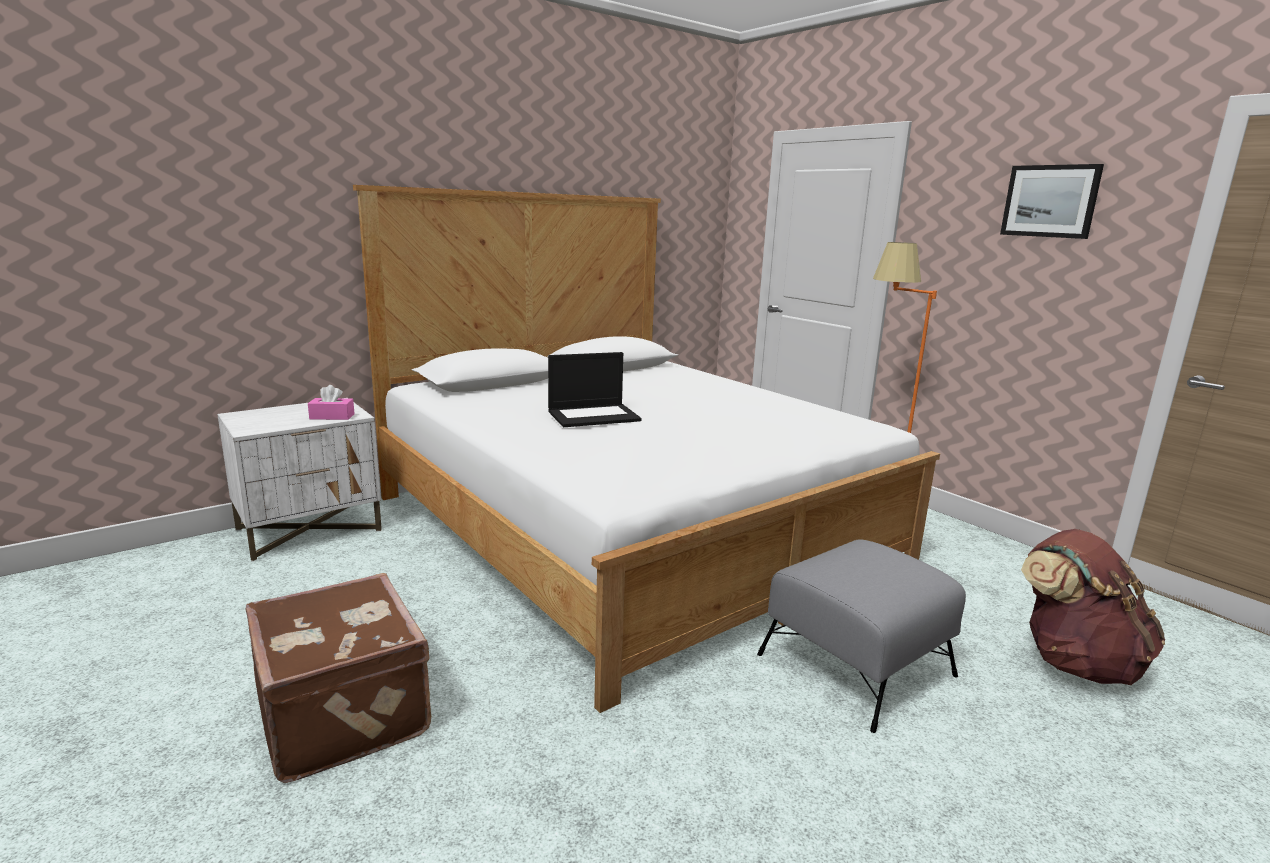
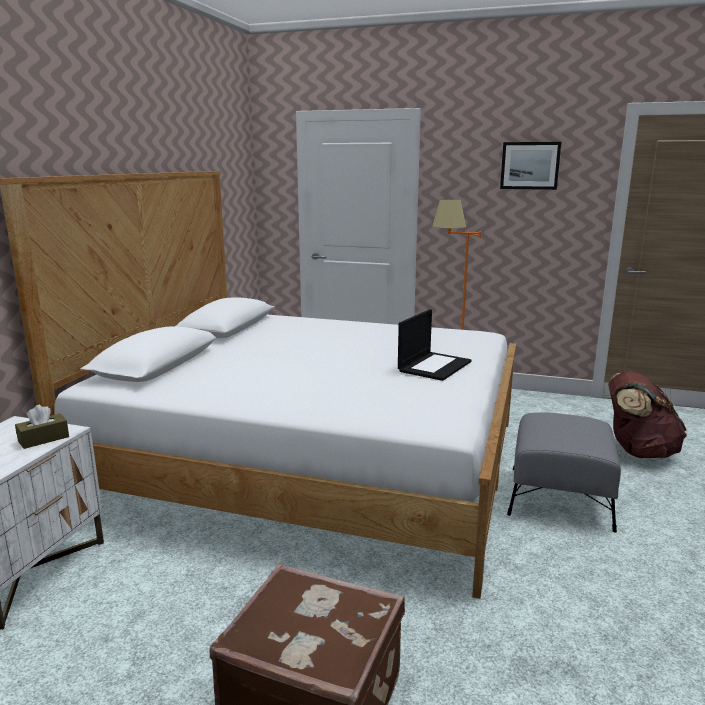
camera: 35 degrees left, 0 degrees up
pink tissue box [308,385,355,420] -> brown tissue box [15,405,69,449]
laptop [548,352,642,427] -> laptop moved to [398,309,472,381]

